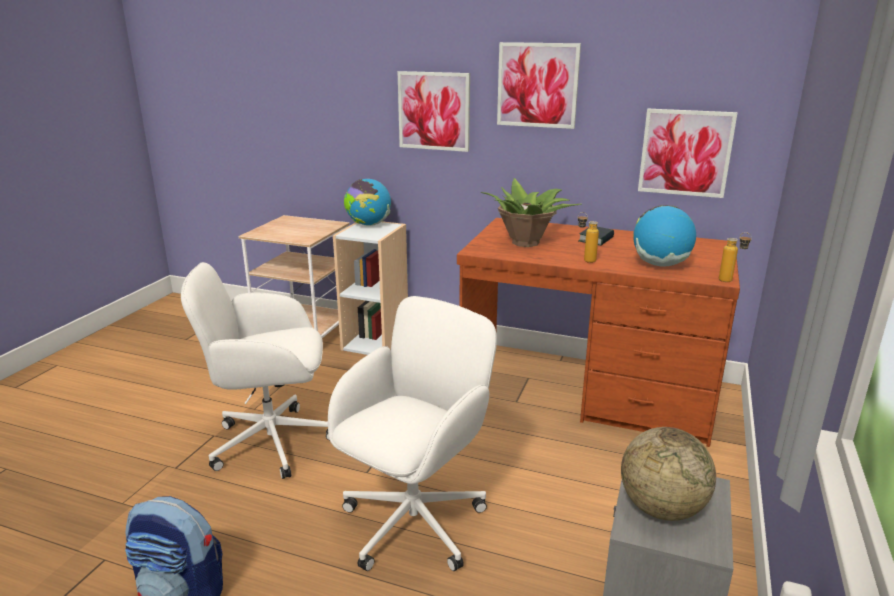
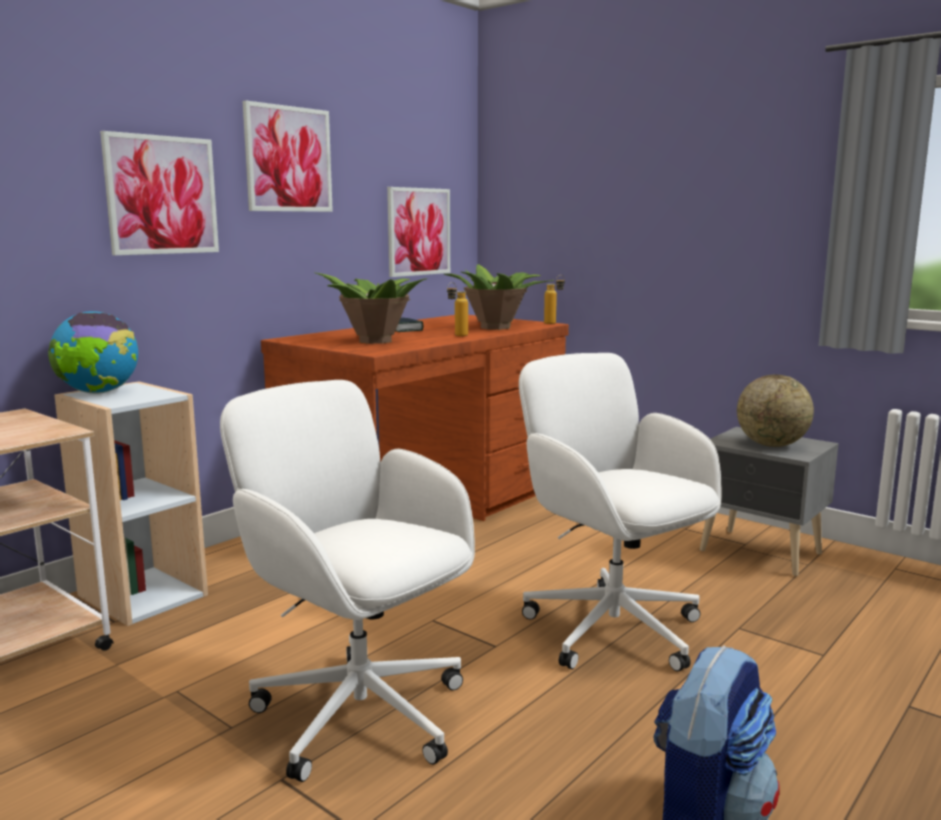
camera: 70 degrees left, 10 degrees down
white office chair [181,262,330,479] -> white office chair turned 120 degrees clockwise [220,380,475,782]
globe [633,205,696,266] -> potted plant [444,264,554,330]

